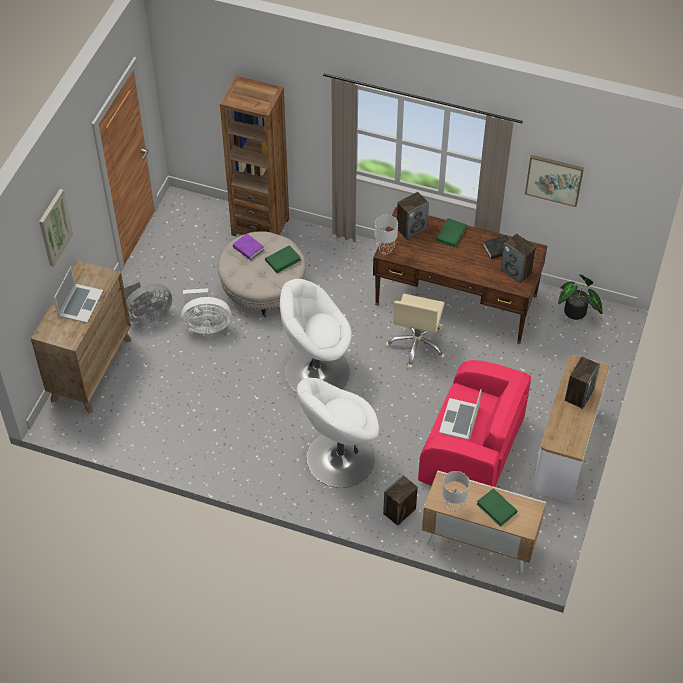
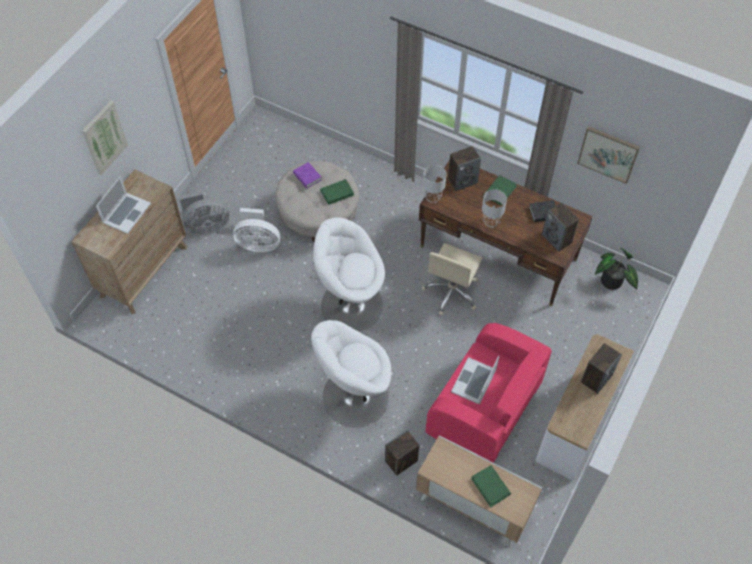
camera: 10 degrees right, 5 degrees up
brown bookcase [220,76,289,236] -> none
grey table lamp [442,471,470,512] -> grey table lamp moved to [482,189,507,228]

